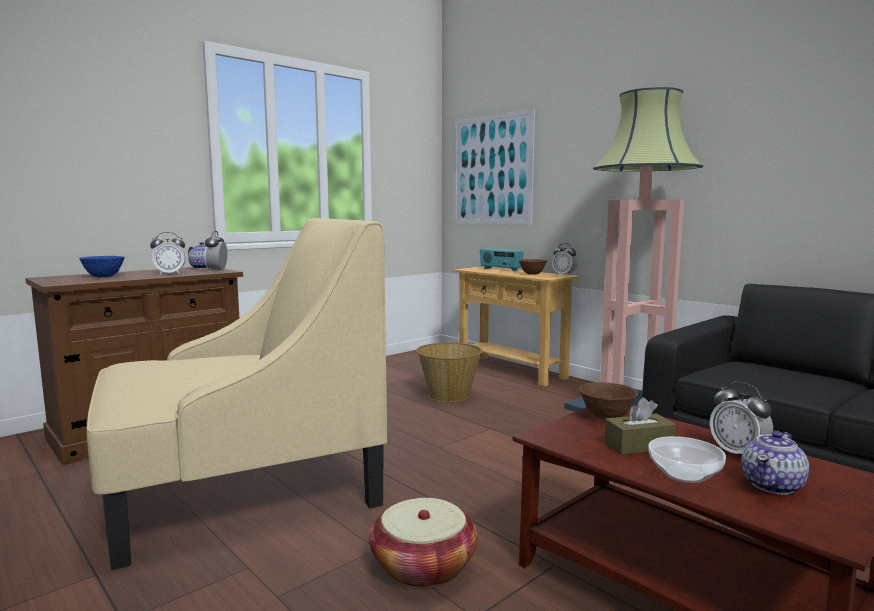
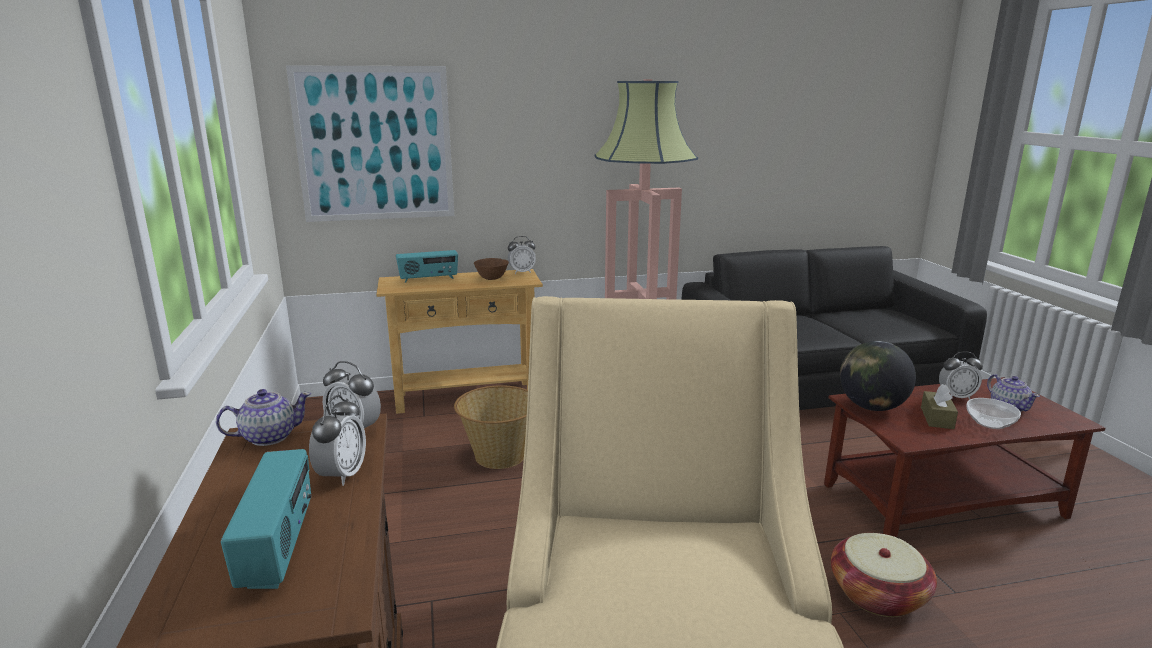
camera: 60 degrees left, 10 degrees up
blue bowl [79,256,125,277] -> radio [221,449,312,589]
brown bowl [579,382,638,420] -> globe [840,341,916,411]

